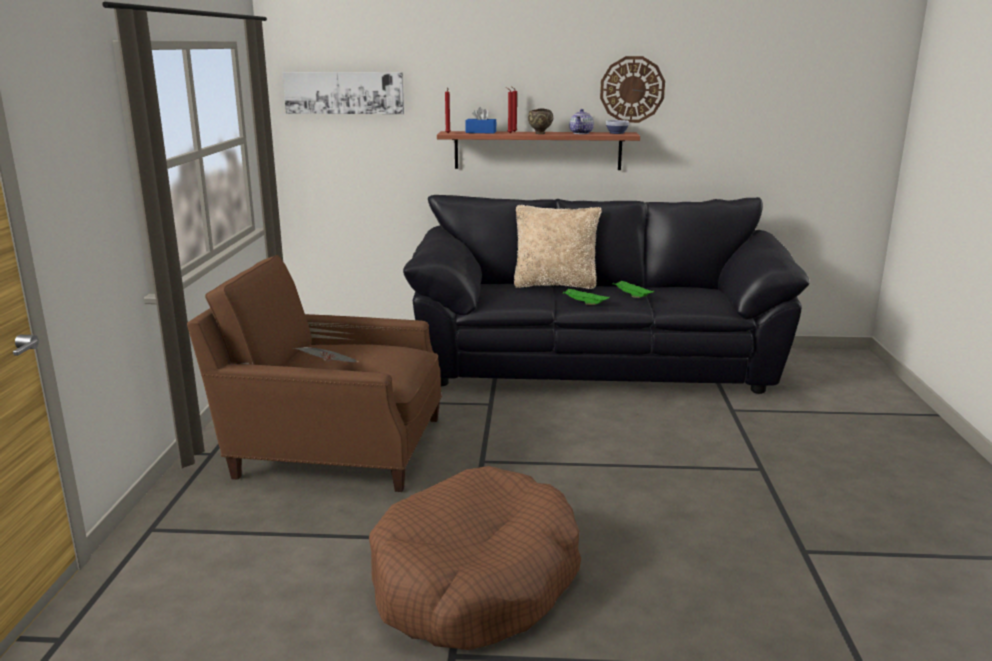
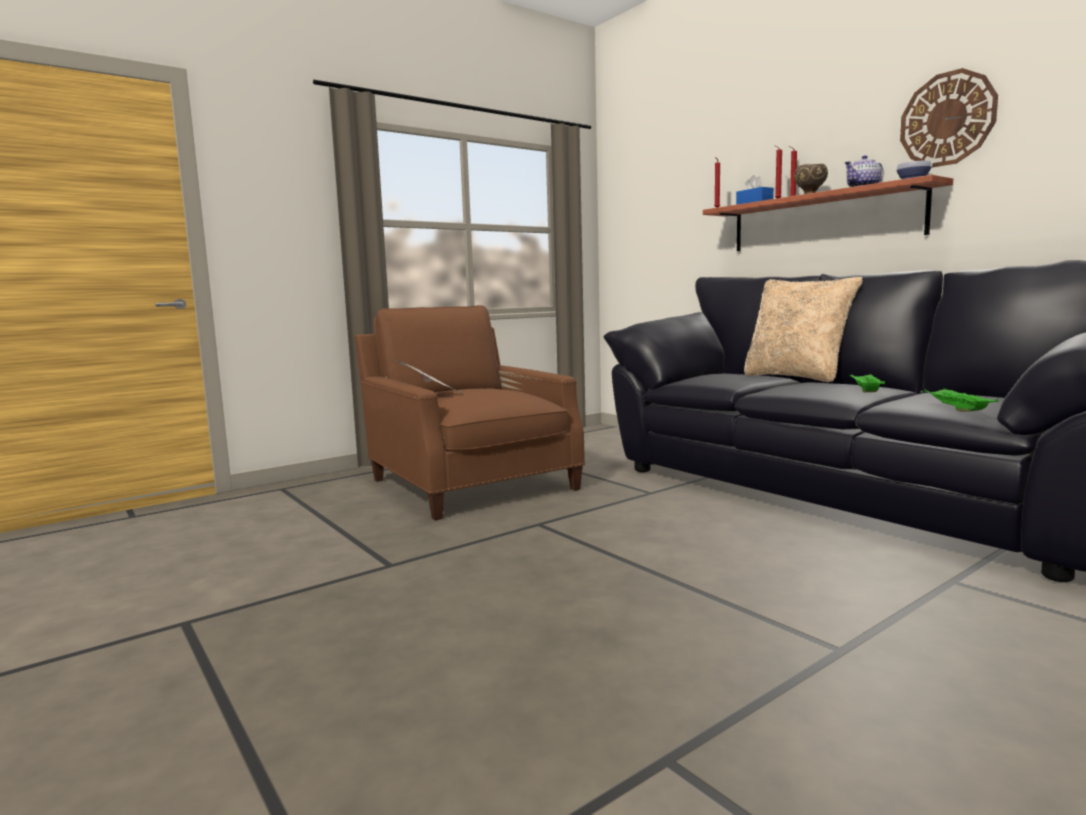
camera: 50 degrees right, 10 degrees down
picture [283,72,404,114] -> none
brown dog bed [369,466,581,650] -> none
green tray [563,288,610,305] -> green tray moved to [924,388,999,412]

